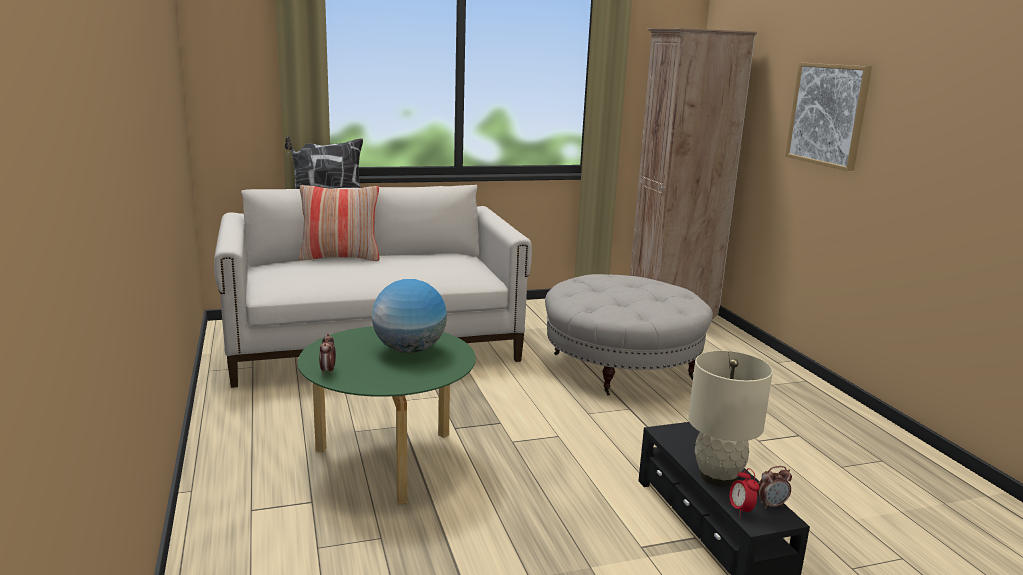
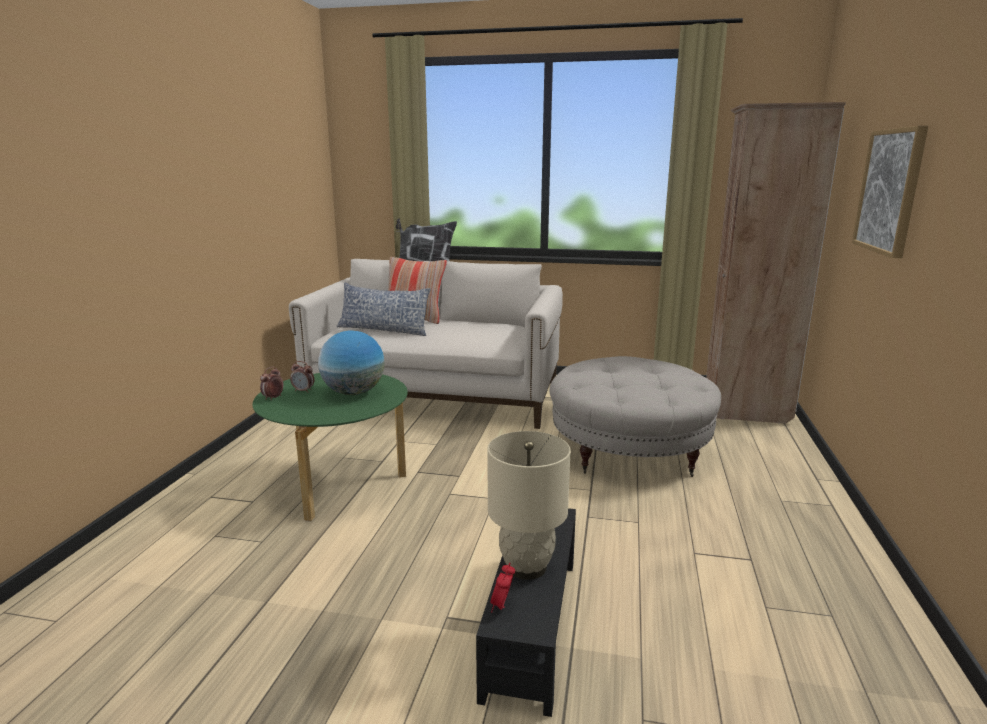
camera: 30 degrees right, 0 degrees up
alarm clock [757,466,792,509] -> alarm clock moved to [290,361,314,393]
none -> pillow [337,283,431,336]

